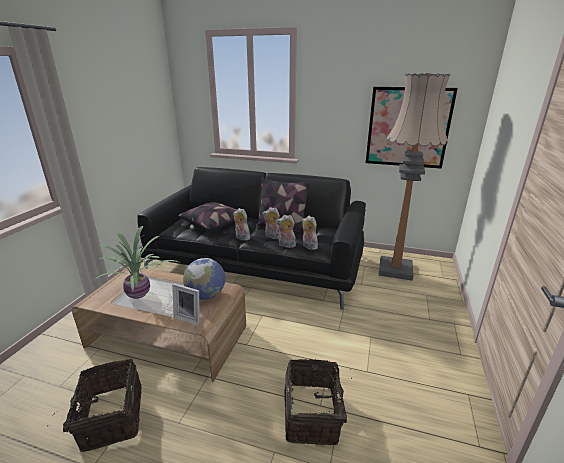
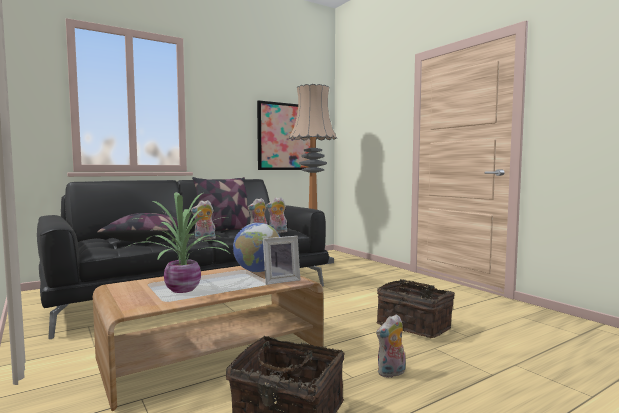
camera: 50 degrees left, 20 degrees down
plush toy [263,207,280,239] -> plush toy moved to [376,314,406,378]

